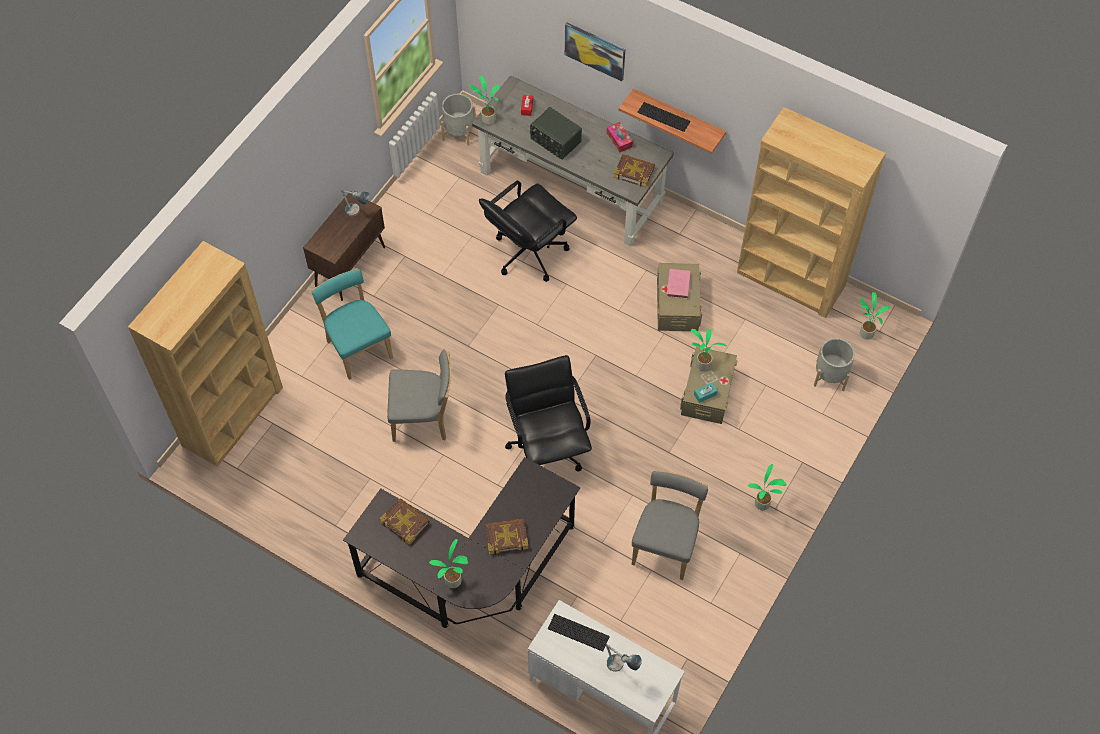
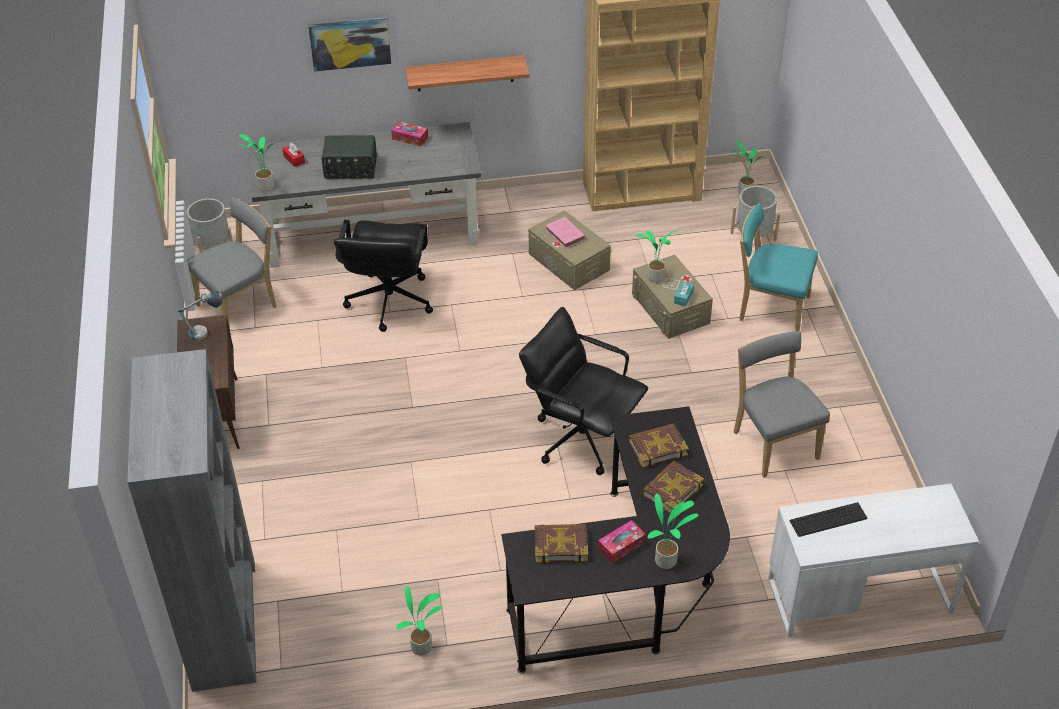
camera: 40 degrees left, 15 degrees down
brown bookcase [128,241,283,467] -> grey bookcase [127,349,257,692]
turquoise chair [311,268,393,380] -> turquoise chair moved to [739,203,818,331]
grey chair [387,349,451,442] -> grey chair moved to [187,198,277,329]
table lamp [606,644,642,672] -> none
book [614,154,655,187] -> book moved to [628,423,689,468]
keyboard [637,102,691,132] -> none
potted plant [748,464,787,510] -> potted plant moved to [396,586,443,656]
none -> tissue box [598,520,646,563]

